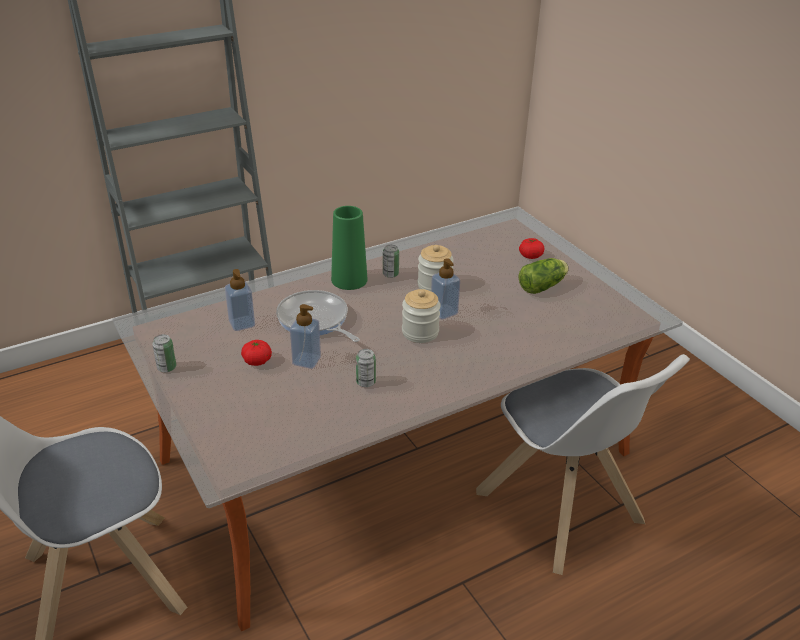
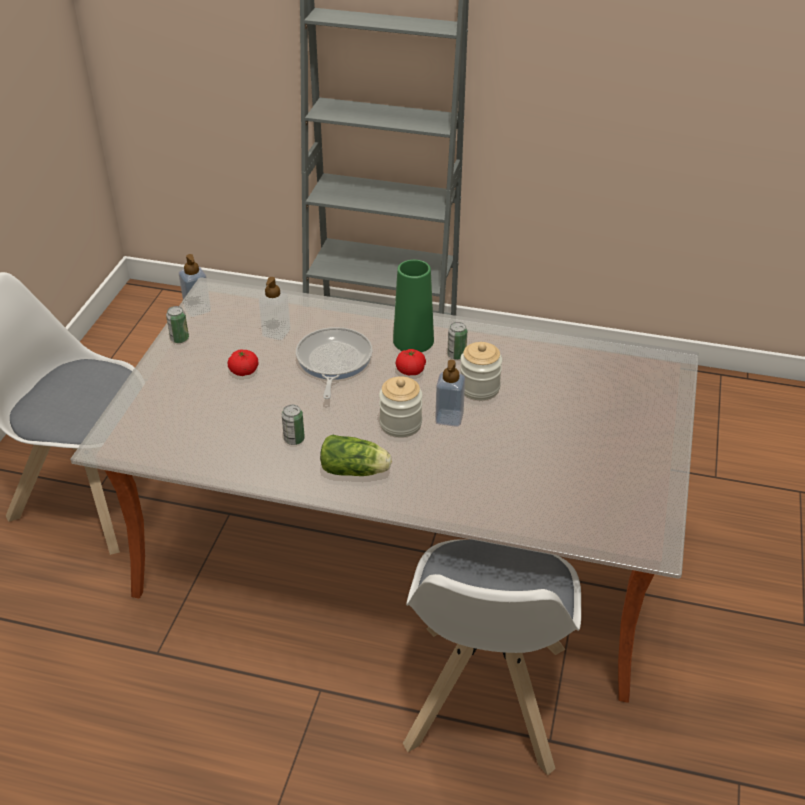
camera: 45 degrees right, 5 degrees up
soap dispenser [290,304,321,369] -> soap dispenser moved to [179,254,211,317]
lettuce [518,258,569,294] -> lettuce moved to [320,435,392,476]
tomato [519,238,544,259] -> tomato moved to [396,349,426,375]

